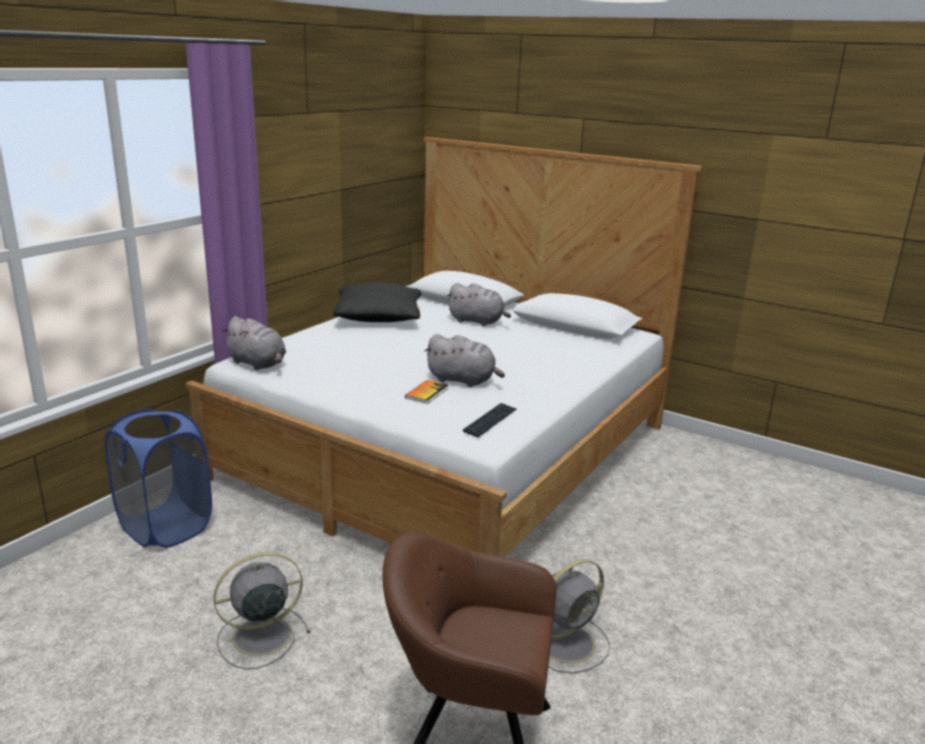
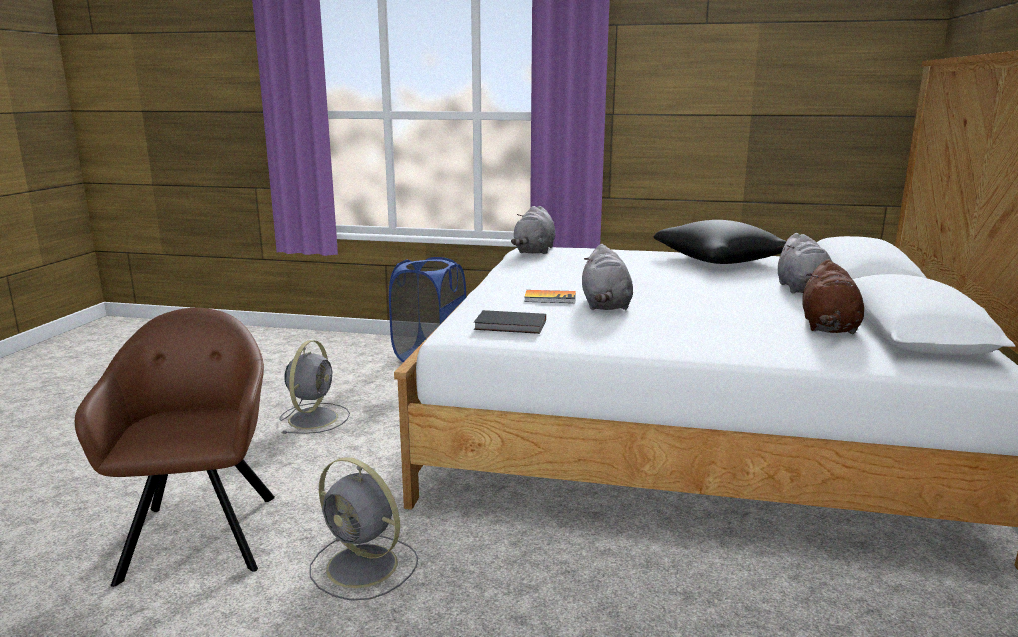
camera: 70 degrees right, 5 degrees down
grey fan [213,552,311,669] -> grey fan turned 60 degrees clockwise [279,340,350,434]
keyboard [463,403,517,437] -> black book [474,310,546,334]
none -> brown plush toy [802,259,864,334]

